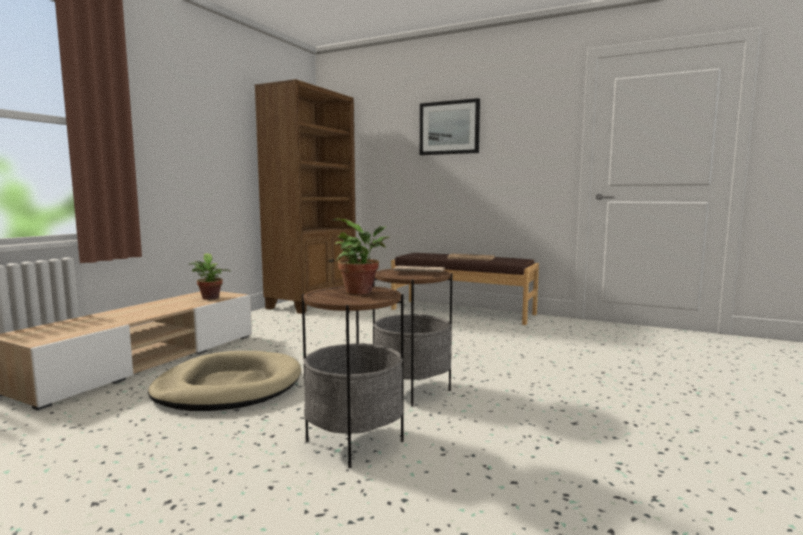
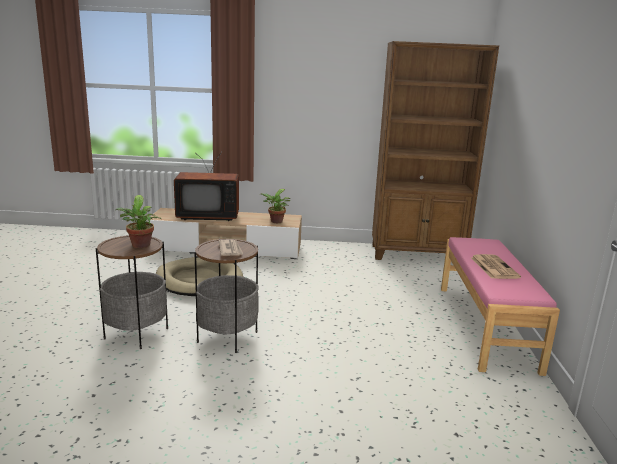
camera: 65 degrees right, 10 degrees up
brown bench [391,253,539,325] -> pink bench [441,237,560,376]
picture [420,98,480,155] -> none
none -> television [174,152,239,221]

